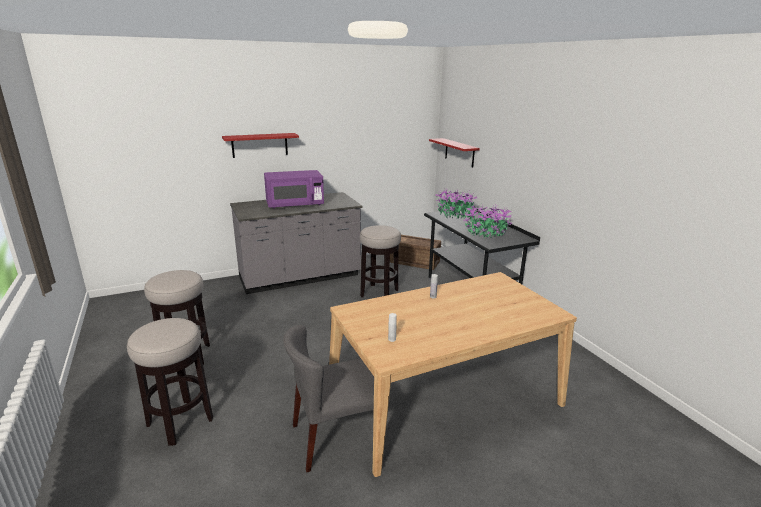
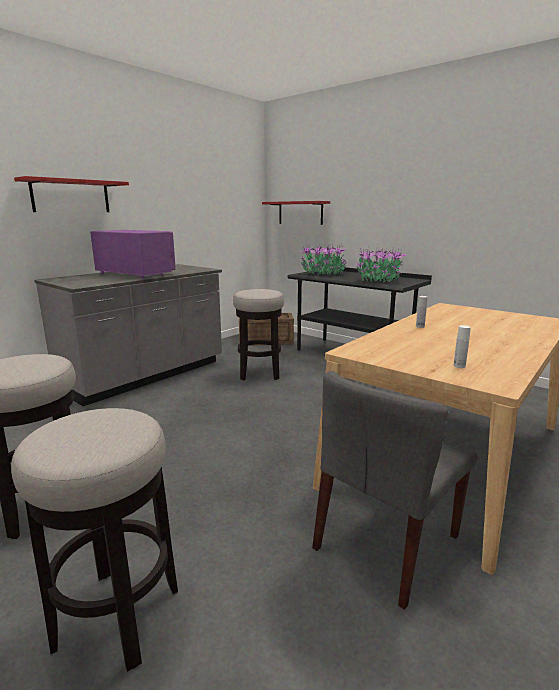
camera: 25 degrees left, 5 degrees down
purple microwave [264,170,324,208] -> purple microwave turned 105 degrees counterclockwise [90,230,176,279]

